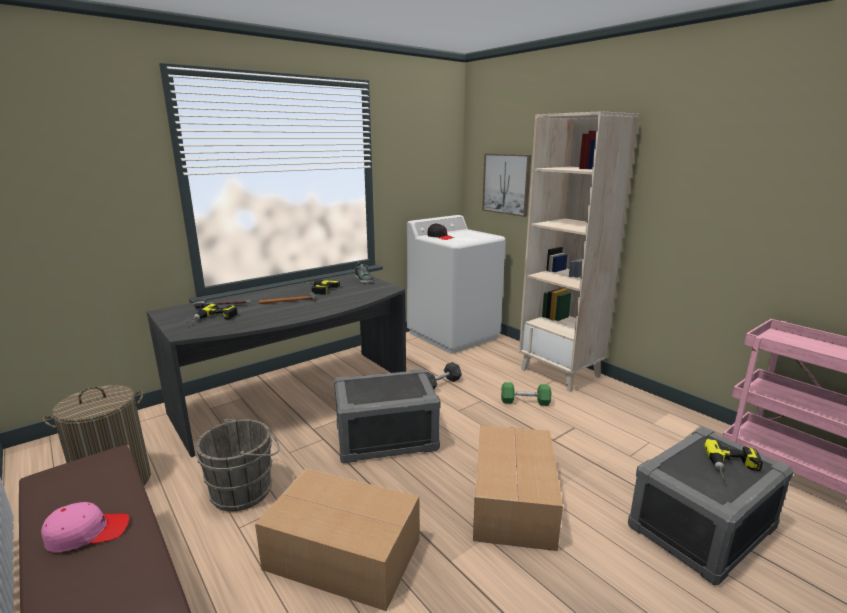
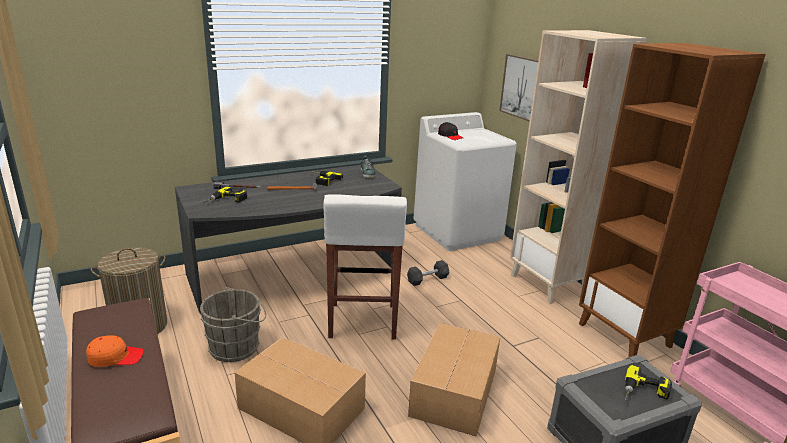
camera: 10 degrees right, 5 degrees up
pink cap [41,502,130,552] -> orange cap [86,335,144,367]
grey storage box [334,369,441,464] -> white stool [323,194,407,340]
green dumbbell [501,382,551,406] -> none
none -> brown bookcase [579,43,766,357]

